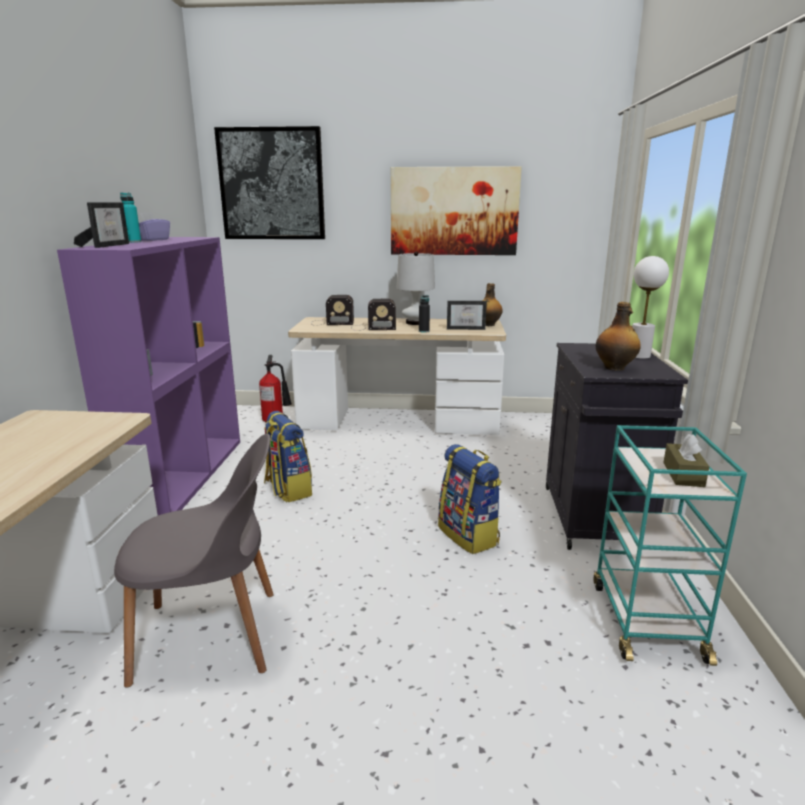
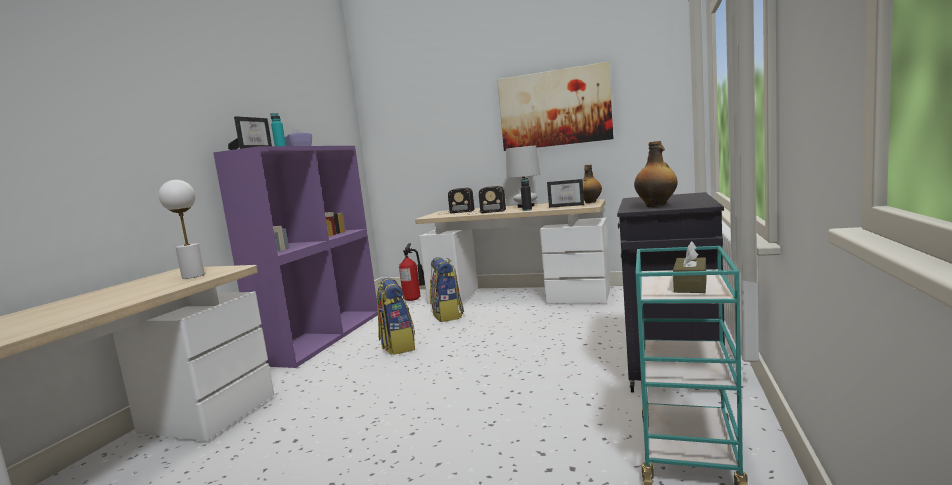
camera: 15 degrees right, 10 degrees down
grey chair [114,434,274,687] -> none
picture [214,126,325,239] -> none
backpack [438,444,502,554] -> backpack moved to [430,257,464,322]
white table lamp [632,256,669,359] -> white table lamp moved to [159,180,205,279]

